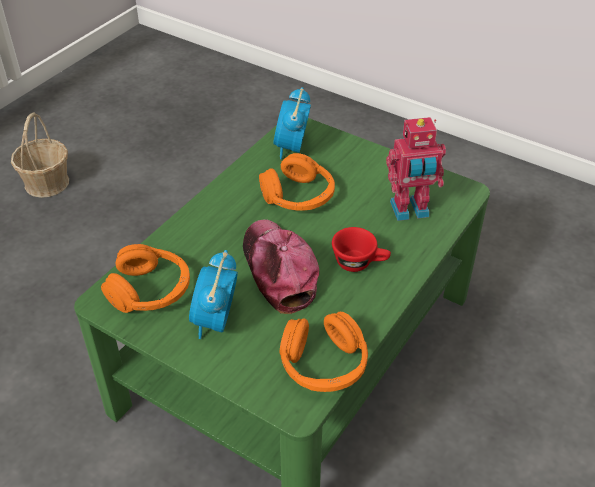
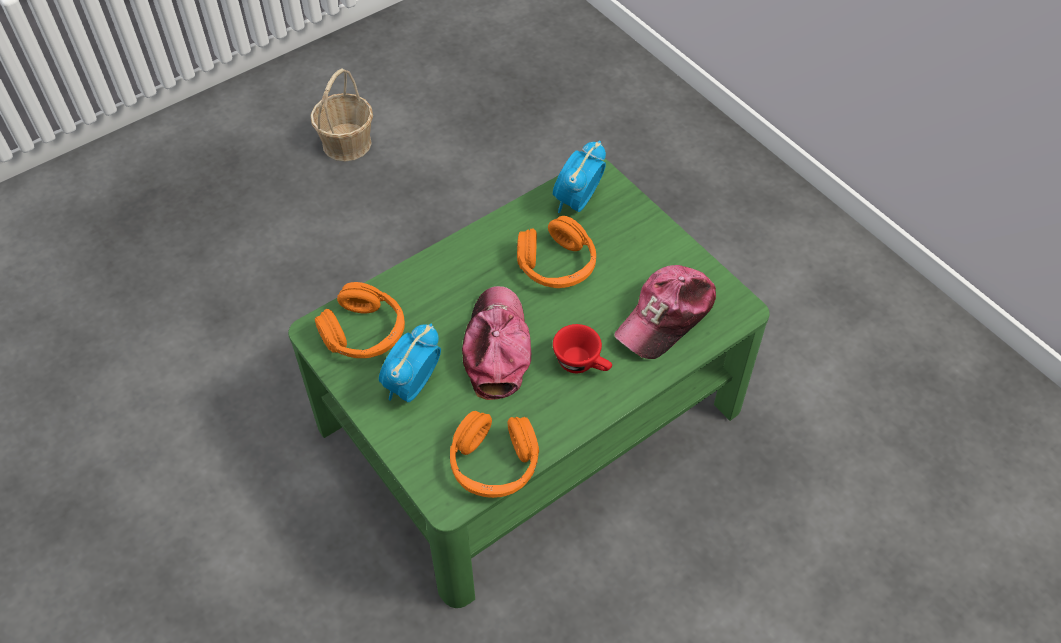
camera: 20 degrees right, 10 degrees up
toy robot [386,117,446,221] -> cap [614,265,716,359]

